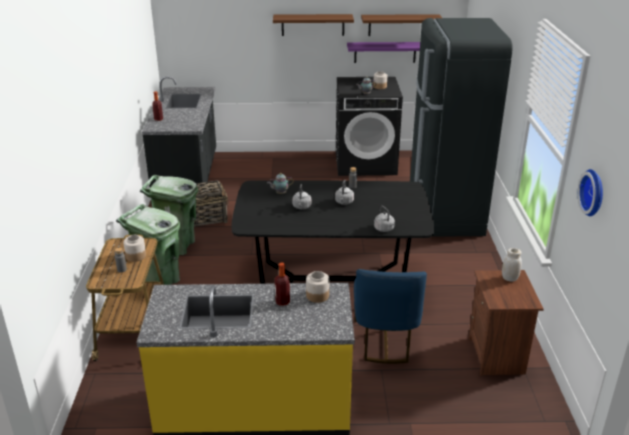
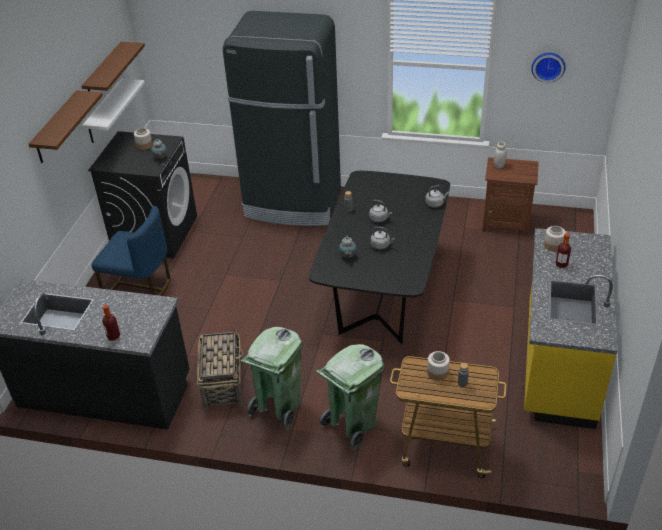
camera: 75 degrees left, 10 degrees up
purple shelf [347,42,420,63] -> white shelf [82,79,145,143]
blue chair [354,269,427,364] -> blue chair moved to [92,206,171,296]

